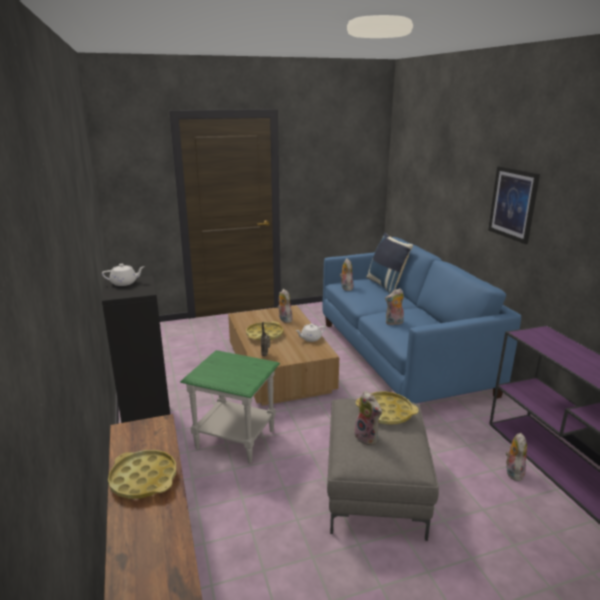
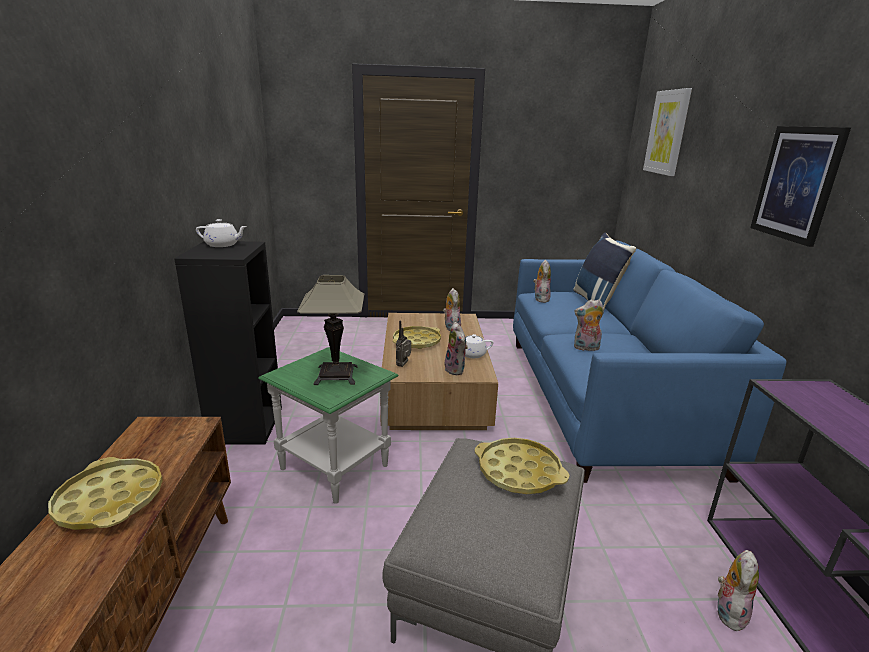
camera: 15 degrees right, 0 degrees up
plush toy [354,391,382,445] -> plush toy moved to [445,322,468,375]
none -> table lamp [297,275,364,385]
none -> picture [643,88,692,176]

